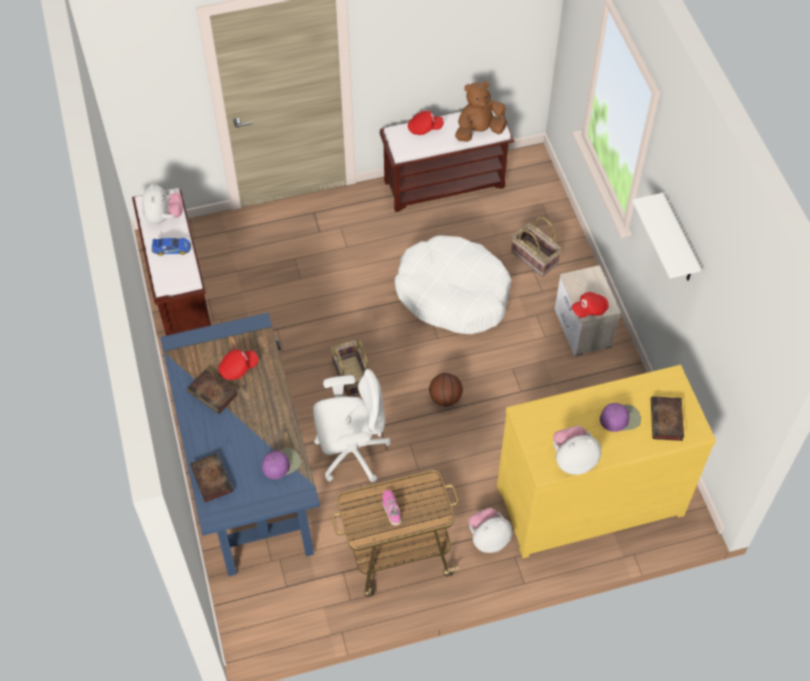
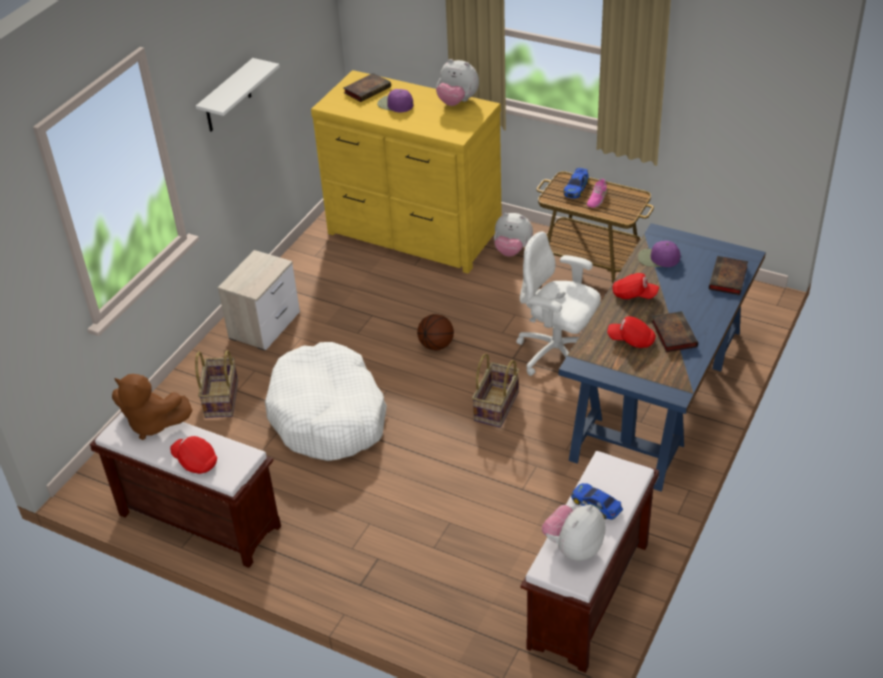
camera: 135 degrees left, 15 degrees down
red cap [571,292,609,318] -> red cap moved to [612,273,659,299]
none -> toy car [563,168,589,199]

